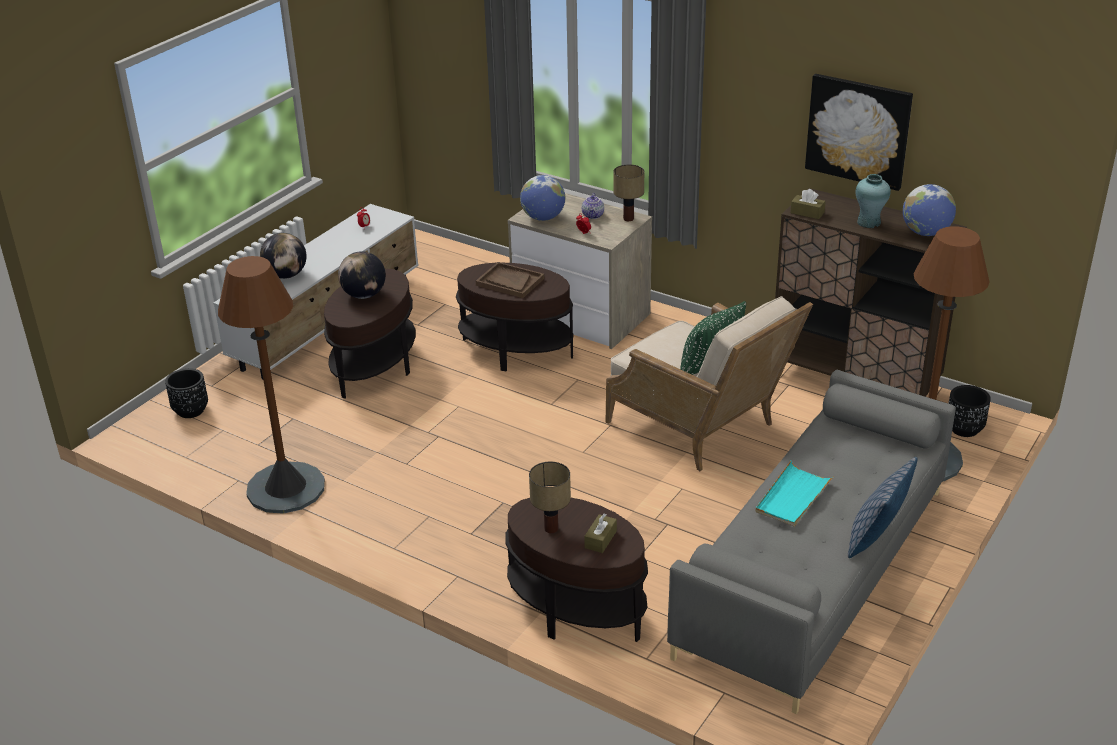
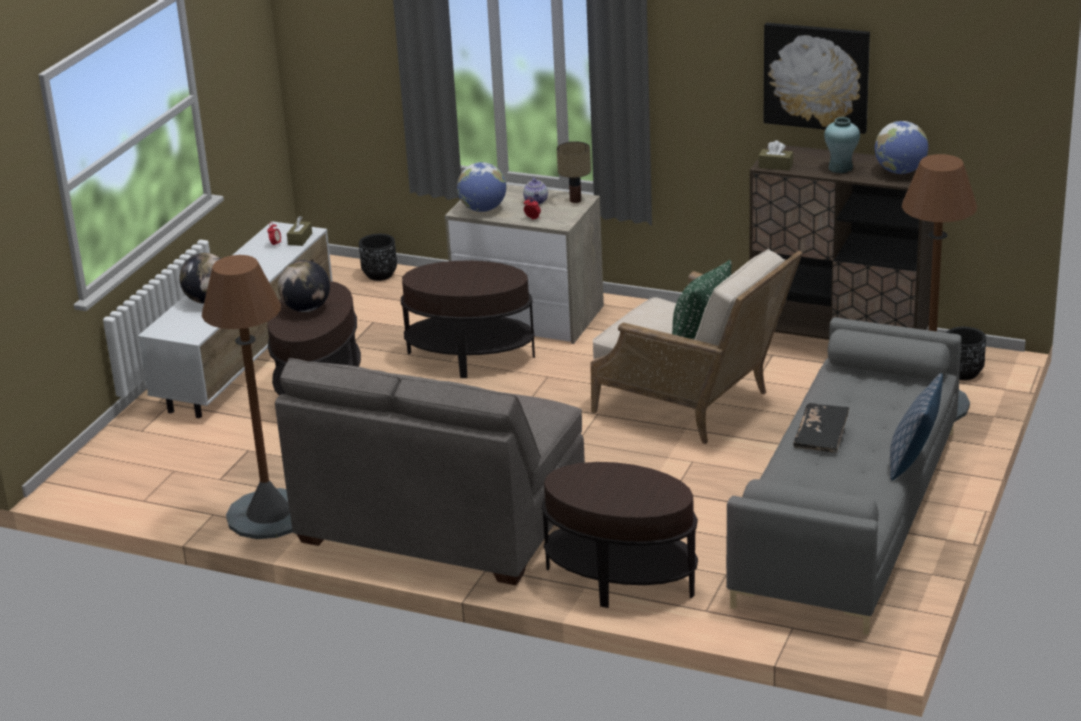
camera: 10 degrees left, 5 degrees down
black planter [165,368,208,418] -> black planter moved to [359,234,397,281]
brown tray [476,262,545,298] -> none
table lamp [529,462,571,533] -> none
brown tissue box [584,513,617,553] -> brown tissue box moved to [287,216,312,246]
turquoise tray [755,461,834,527] -> black book [793,403,849,453]
none -> grey sofa [275,358,585,585]

